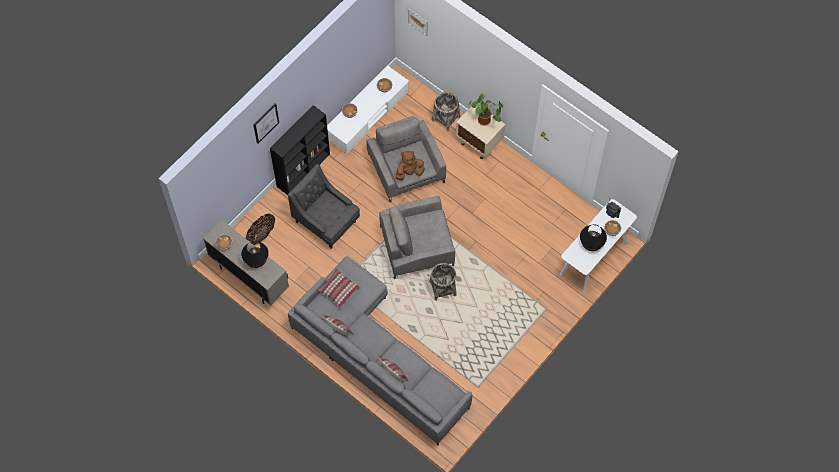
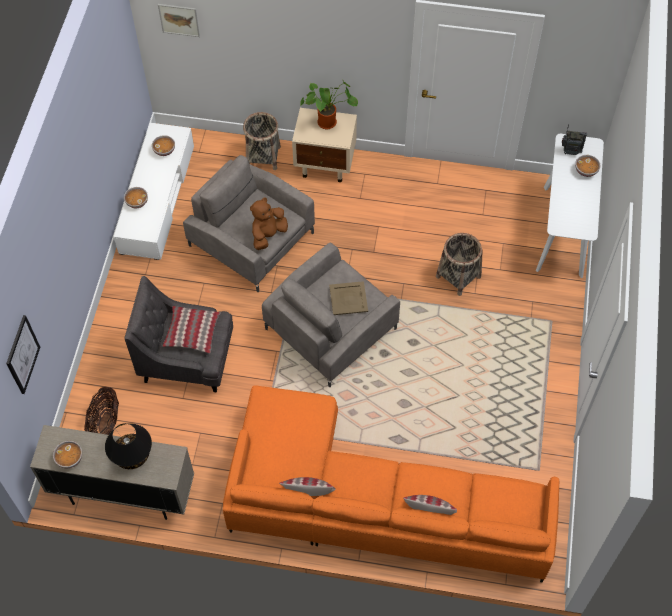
camera: 30 degrees left, 5 degrees down
picture [253,103,279,144] -> picture moved to [6,315,40,394]
black bookcase [270,105,330,195] -> none
grey sofa [288,256,472,446] -> orange sofa [223,385,559,583]
pillow [318,269,360,308] -> pillow moved to [163,306,221,353]
basket [430,263,456,301] -> basket moved to [436,233,483,296]
black table lamp [580,224,607,251] -> none
none -> beige tray [329,281,368,315]

